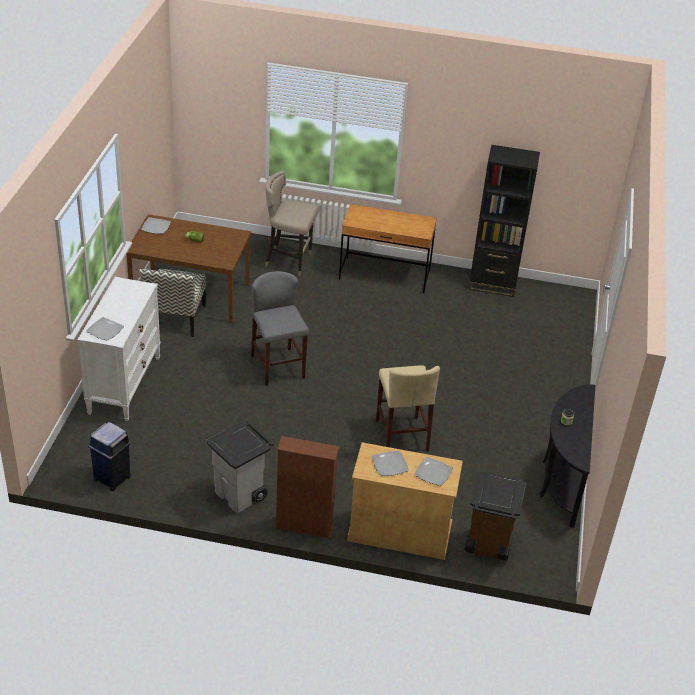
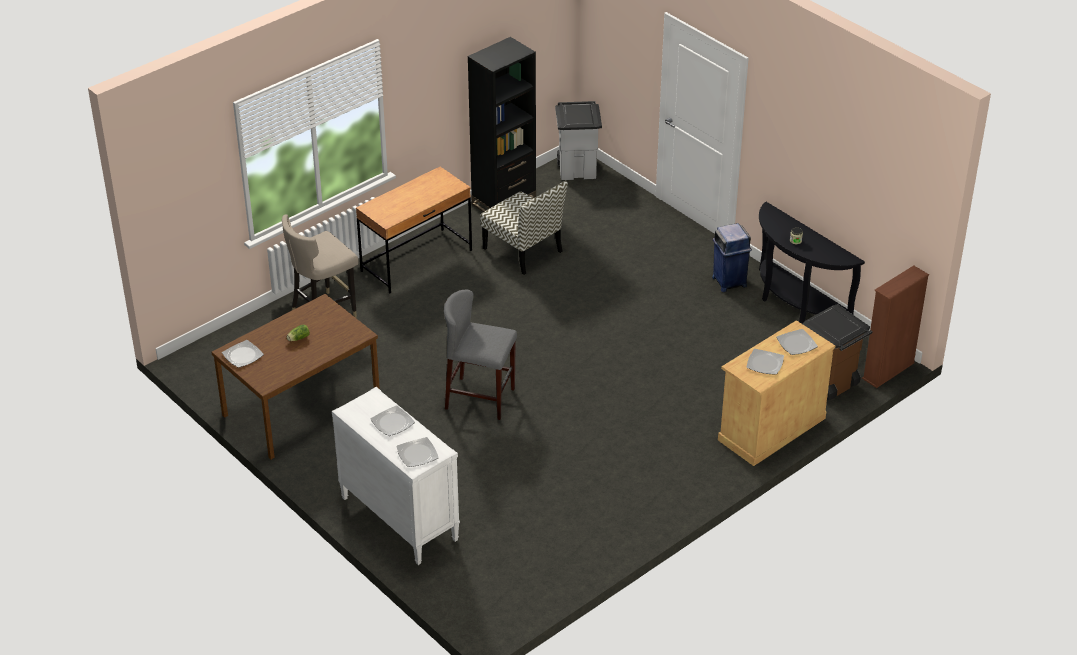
camera: 50 degrees left, 0 degrees up
blue trash can [88,422,131,491] -> blue trash can moved to [712,223,752,292]
chair [139,269,207,337] -> chair moved to [480,181,568,275]
grey trash can [206,421,273,513] -> grey trash can moved to [555,101,602,180]
brown bookcase [275,436,340,539] -> brown bookcase moved to [862,266,929,388]
beige stool [376,365,440,452] -> none
none -> plate [370,405,415,436]

